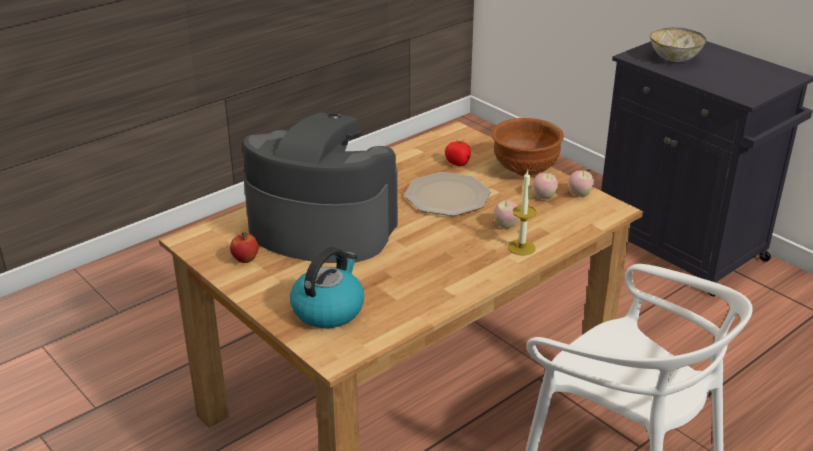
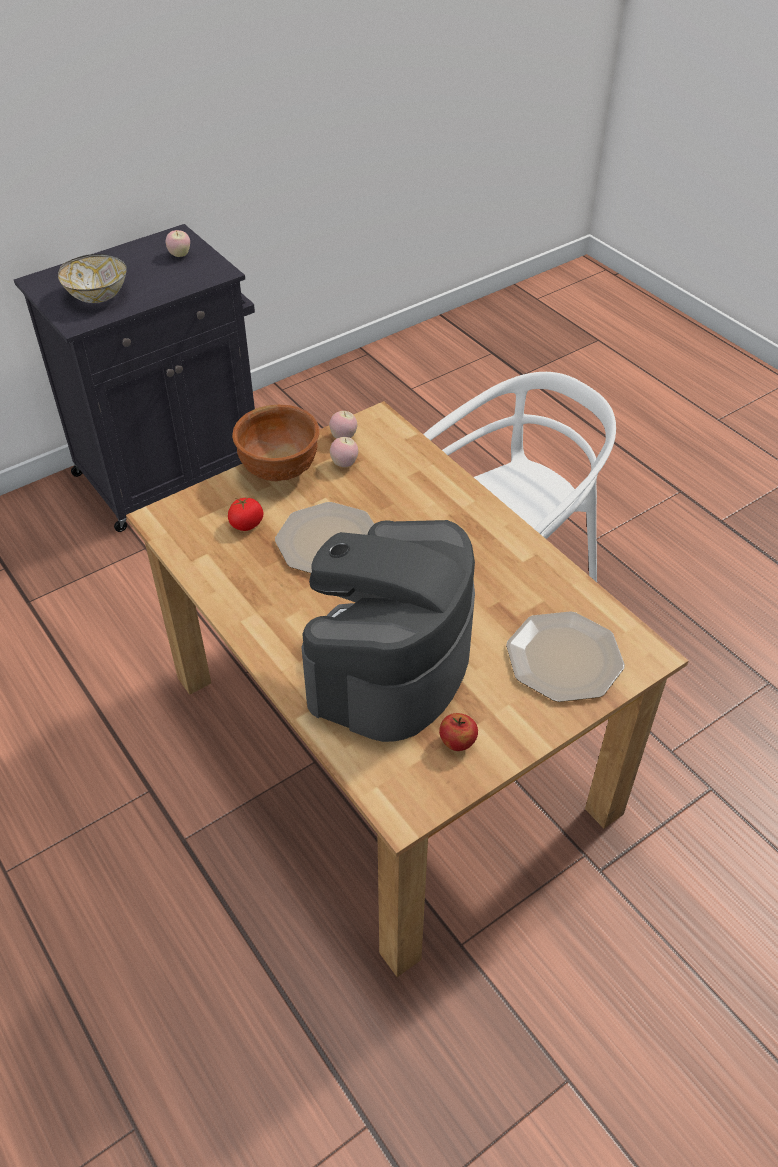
camera: 85 degrees left, 15 degrees up
kettle [290,247,364,328] -> plate [506,611,625,702]
apple [494,200,519,229] -> apple moved to [166,230,190,257]
candle [508,169,536,256] -> none

